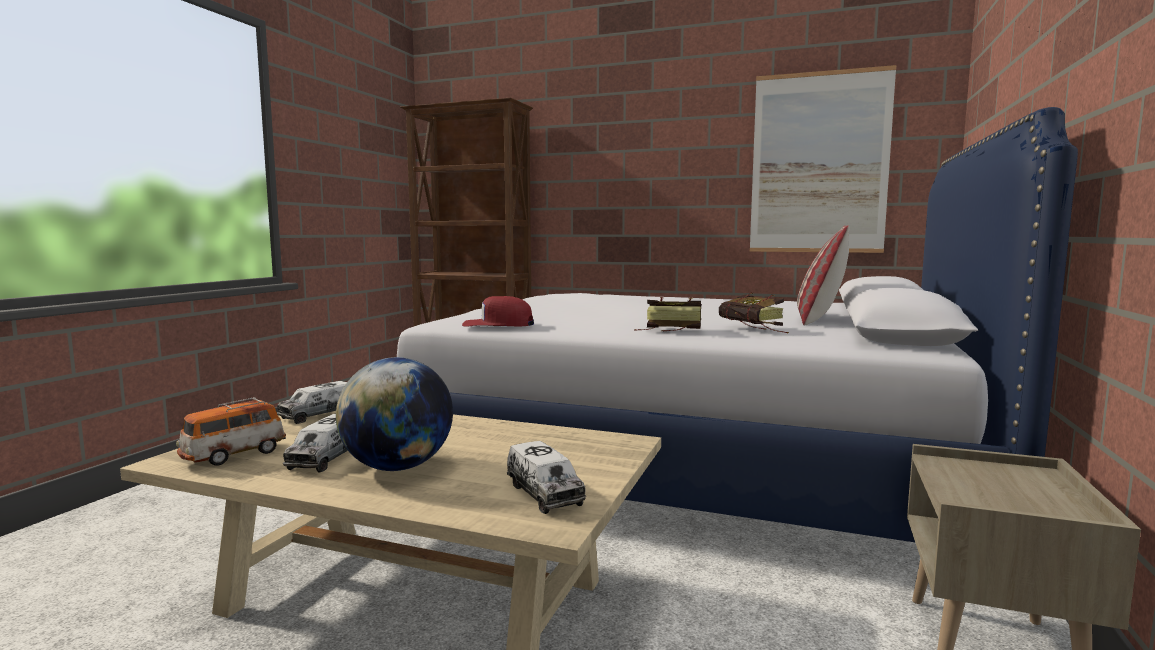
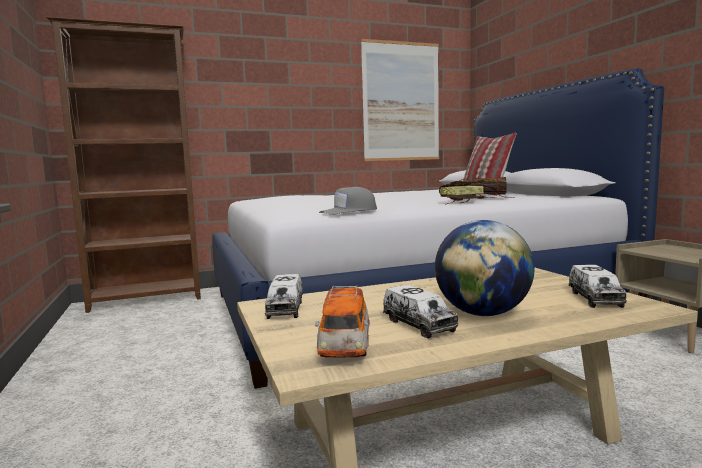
camera: 40 degrees left, 0 degrees up
red cap [462,296,534,327] -> grey cap [319,187,377,215]
toy truck [507,441,586,514] -> toy truck turned 75 degrees clockwise [569,265,627,308]

